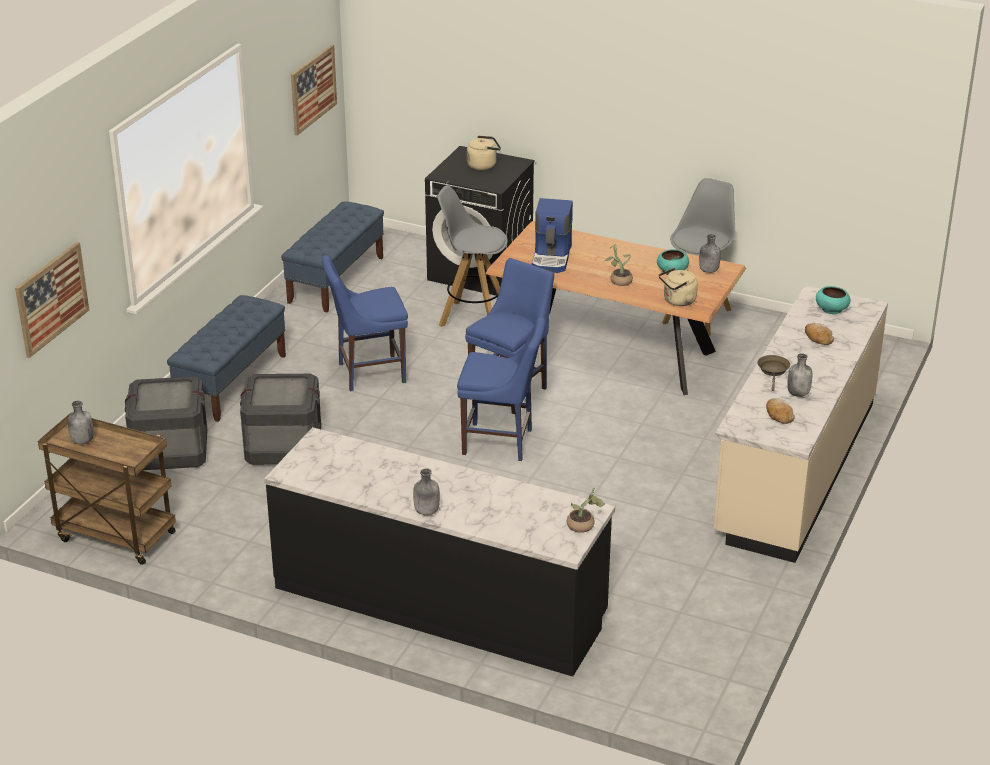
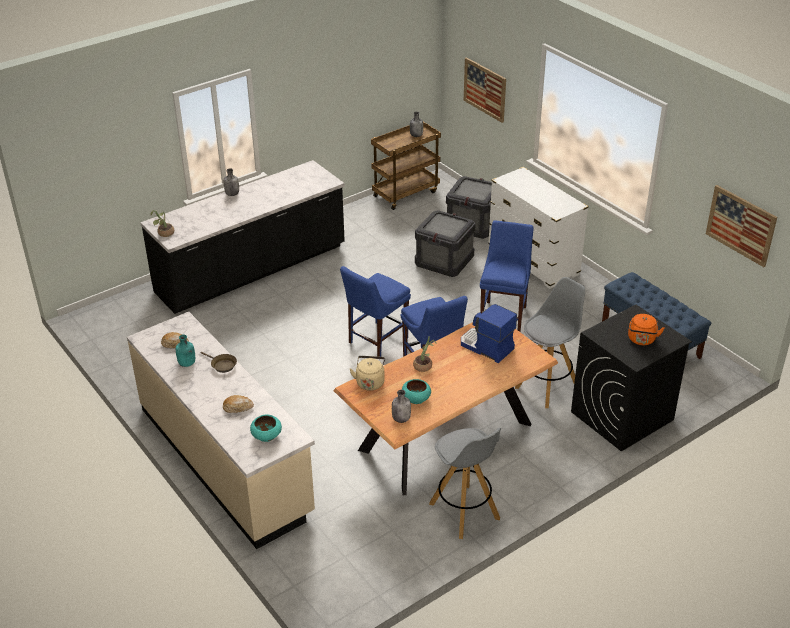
camera: 120 degrees right, 5 degrees up
blue bench [167,295,286,422] -> white dresser [488,167,589,289]
beige kettle [467,136,501,170] -> orange kettle [628,314,665,345]
grey bottle [787,353,812,397] -> turquoise bottle [176,334,195,367]

